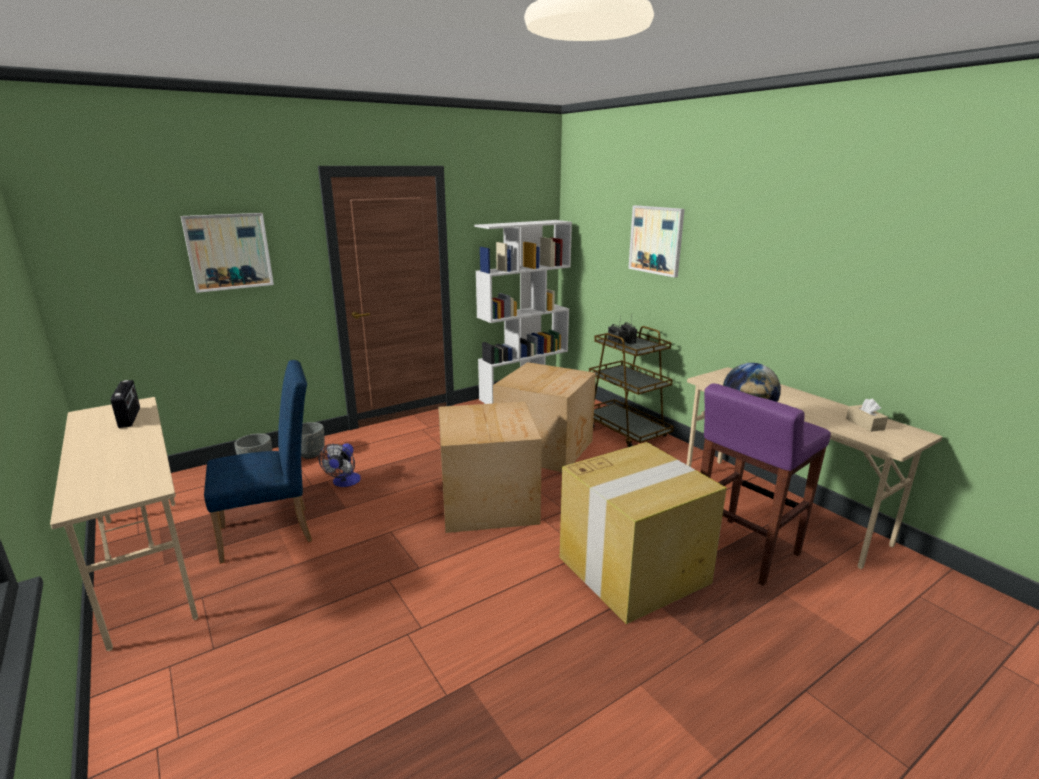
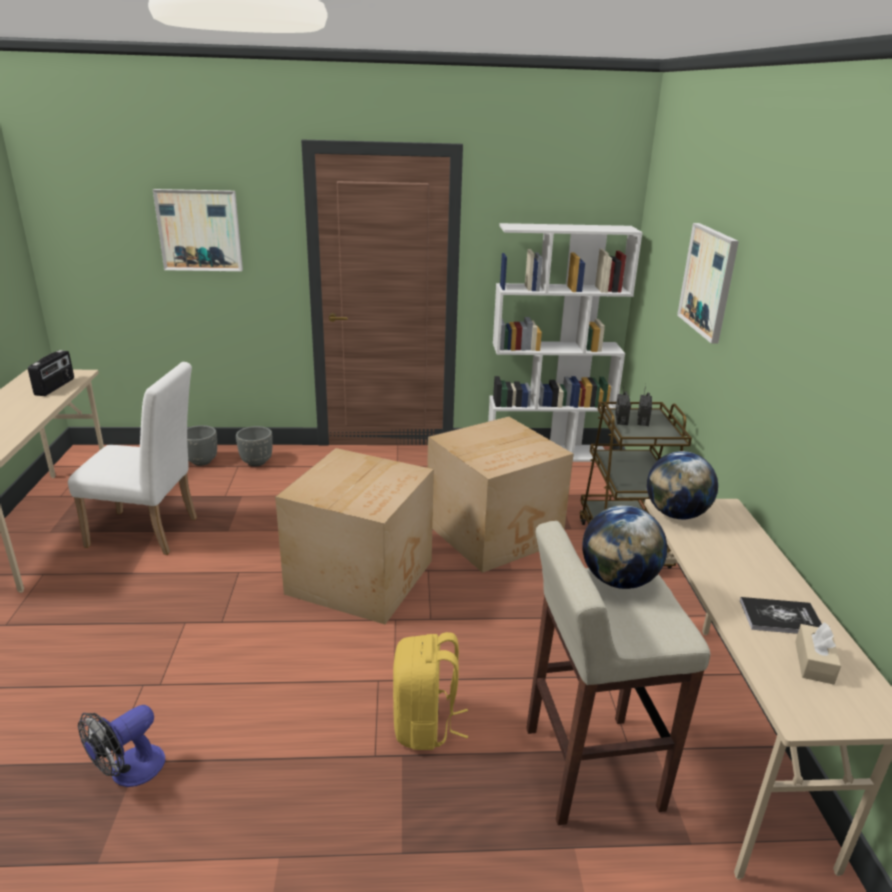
camera: 30 degrees right, 5 degrees up
blue chair [204,360,312,564] -> white chair [68,362,197,555]
fan [318,443,361,487] -> fan moved to [78,705,165,787]
cardboard box [560,442,727,624] -> yellow backpack [393,632,468,750]
purple stool [700,383,831,586] -> beige stool [526,521,710,825]
none -> globe [647,451,718,519]
none -> book [740,597,822,634]

